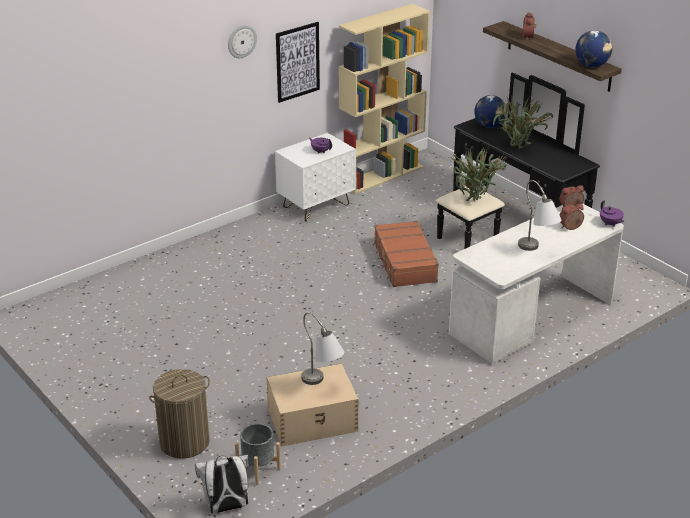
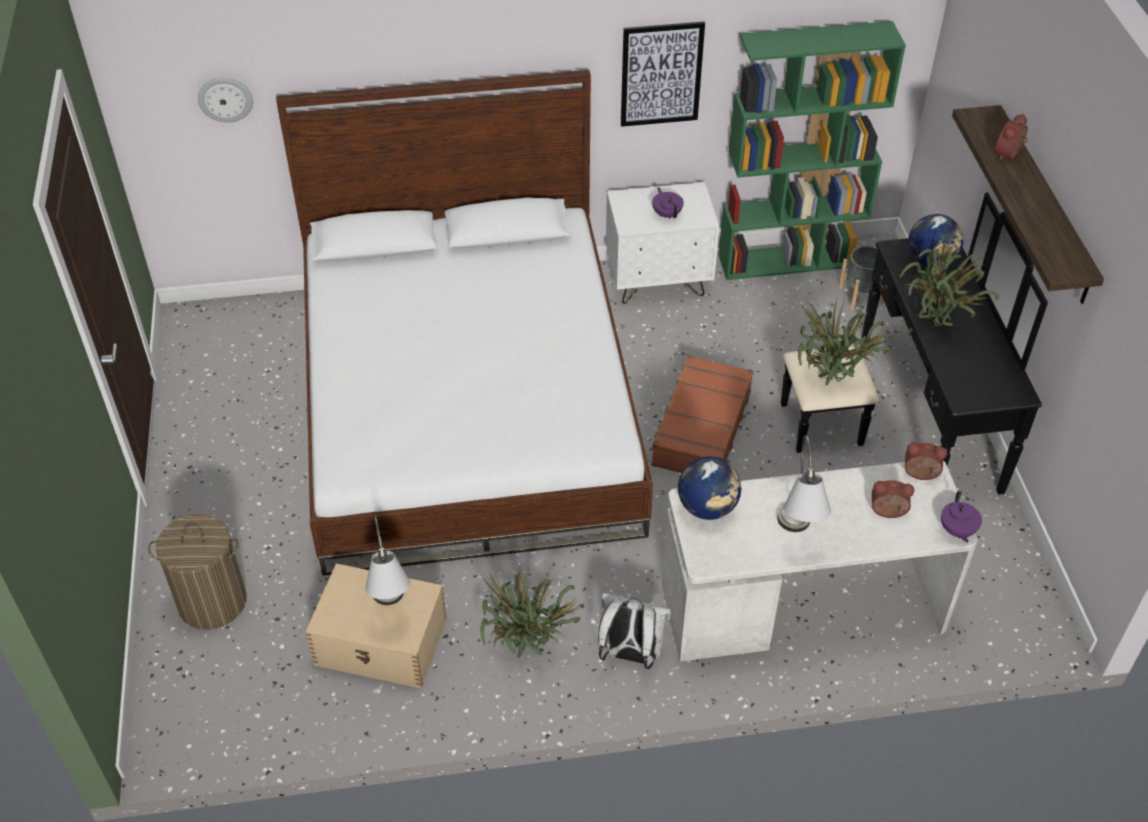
camera: 30 degrees right, 15 degrees up
white backpack [195,455,248,513] -> white backpack moved to [598,593,672,669]
wall clock [228,25,257,58] -> wall clock moved to [198,78,253,123]
grey planter [235,423,281,485] -> grey planter moved to [838,246,884,310]
beige bookcase [339,4,430,194] -> green bookcase [718,21,906,280]
globe [575,30,613,67] -> globe moved to [678,456,741,520]
none -> bed [276,70,653,576]
none -> potted plant [481,566,582,658]

